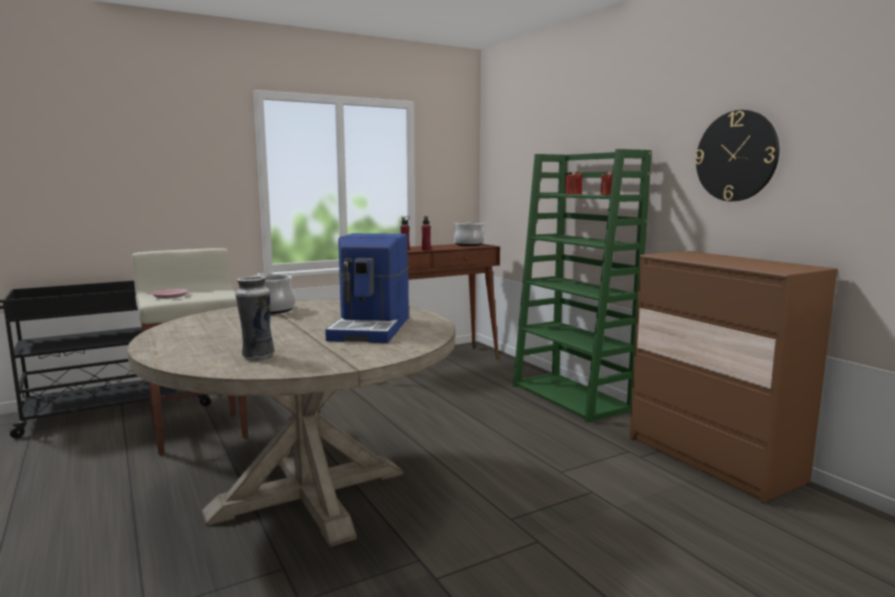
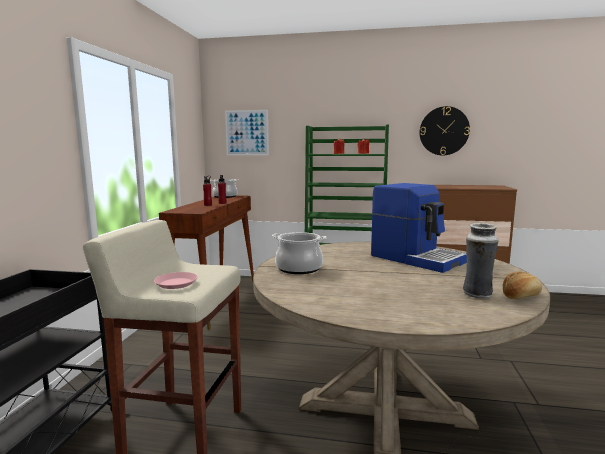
camera: 50 degrees left, 0 degrees up
none -> picture [225,110,269,155]
none -> bread [503,272,542,299]

